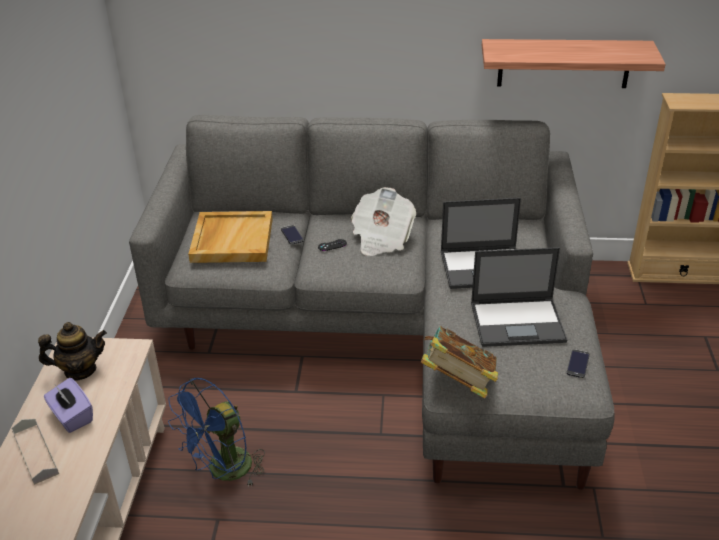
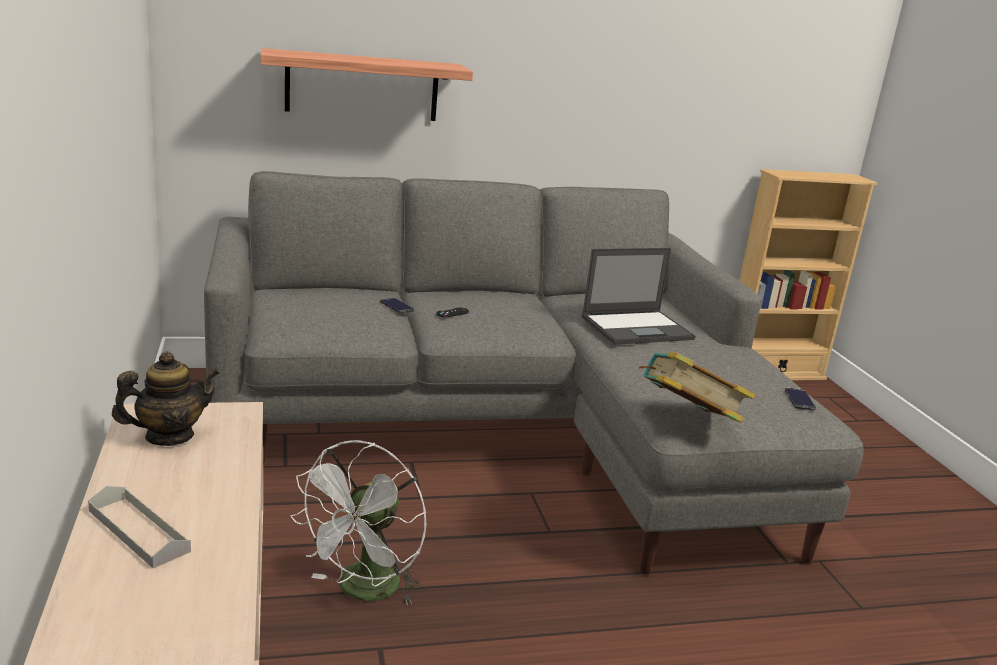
camera: 20 degrees left, 15 degrees down
purple tissue box [44,378,93,433] -> none
blue fan [168,378,265,486] -> white fan [290,440,426,606]
beige tray [188,211,273,263] -> none
newspaper [351,187,416,256] -> none
laptop [471,247,568,347] -> none
shelf [482,39,666,88] -> shelf moved to [261,48,473,121]

